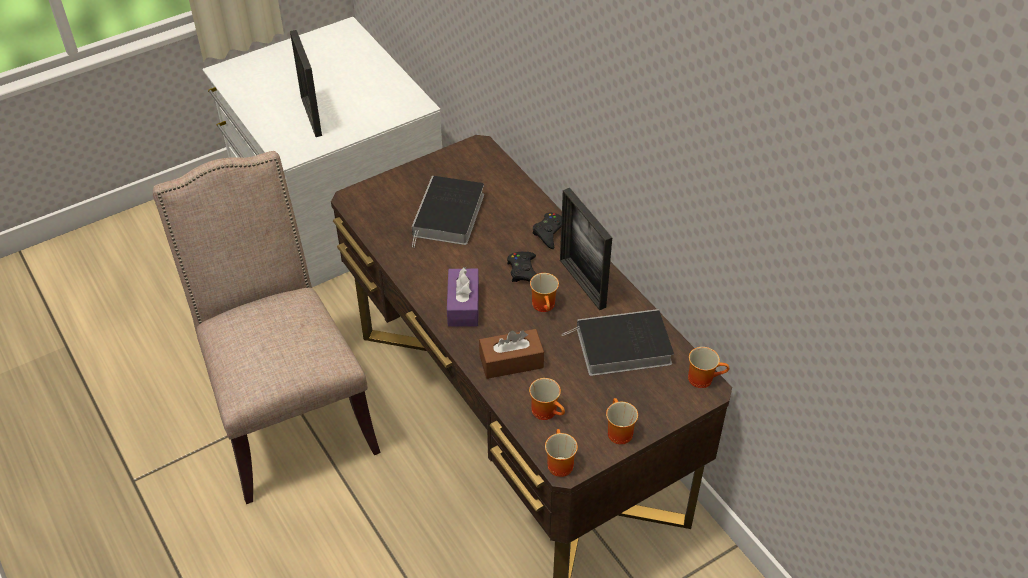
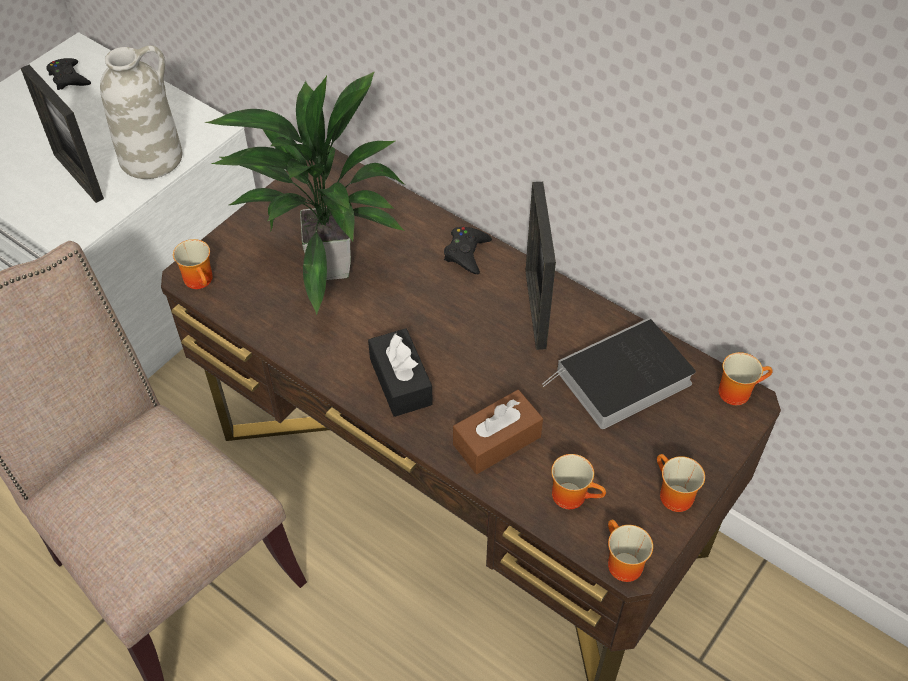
camera: 20 degrees left, 5 degrees up
book [412,176,484,248] -> potted plant [204,71,404,315]
purple tissue box [447,267,479,327] -> black tissue box [368,328,433,417]
black game controller [507,251,537,282] -> black game controller moved to [46,58,91,90]
mug [530,273,559,312] -> mug moved to [173,239,213,289]
picture frame [560,188,612,310] -> picture frame turned 45 degrees clockwise [525,182,556,350]
none -> white vase [100,45,182,179]

